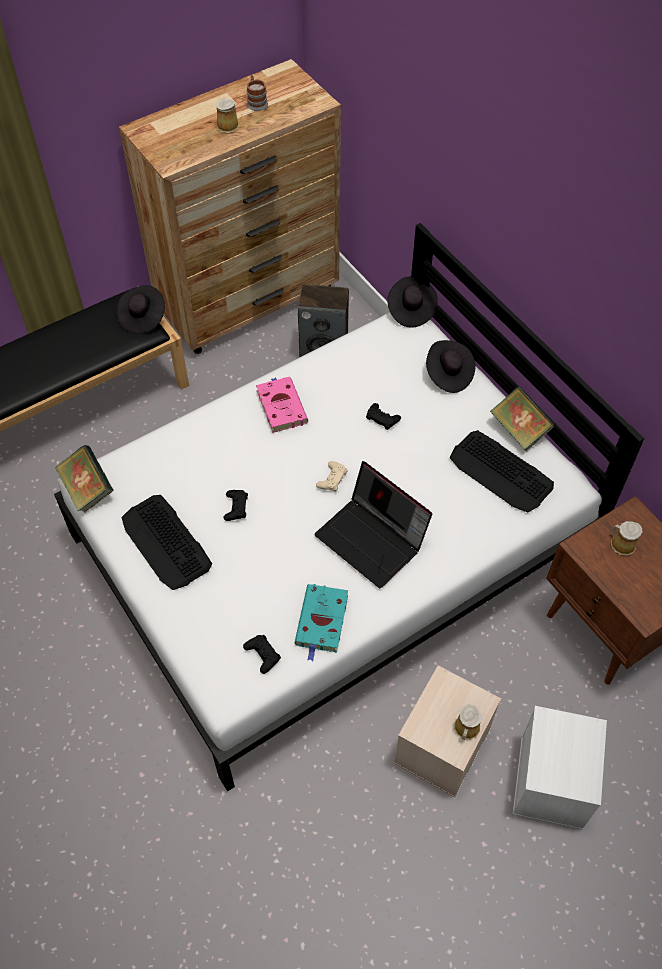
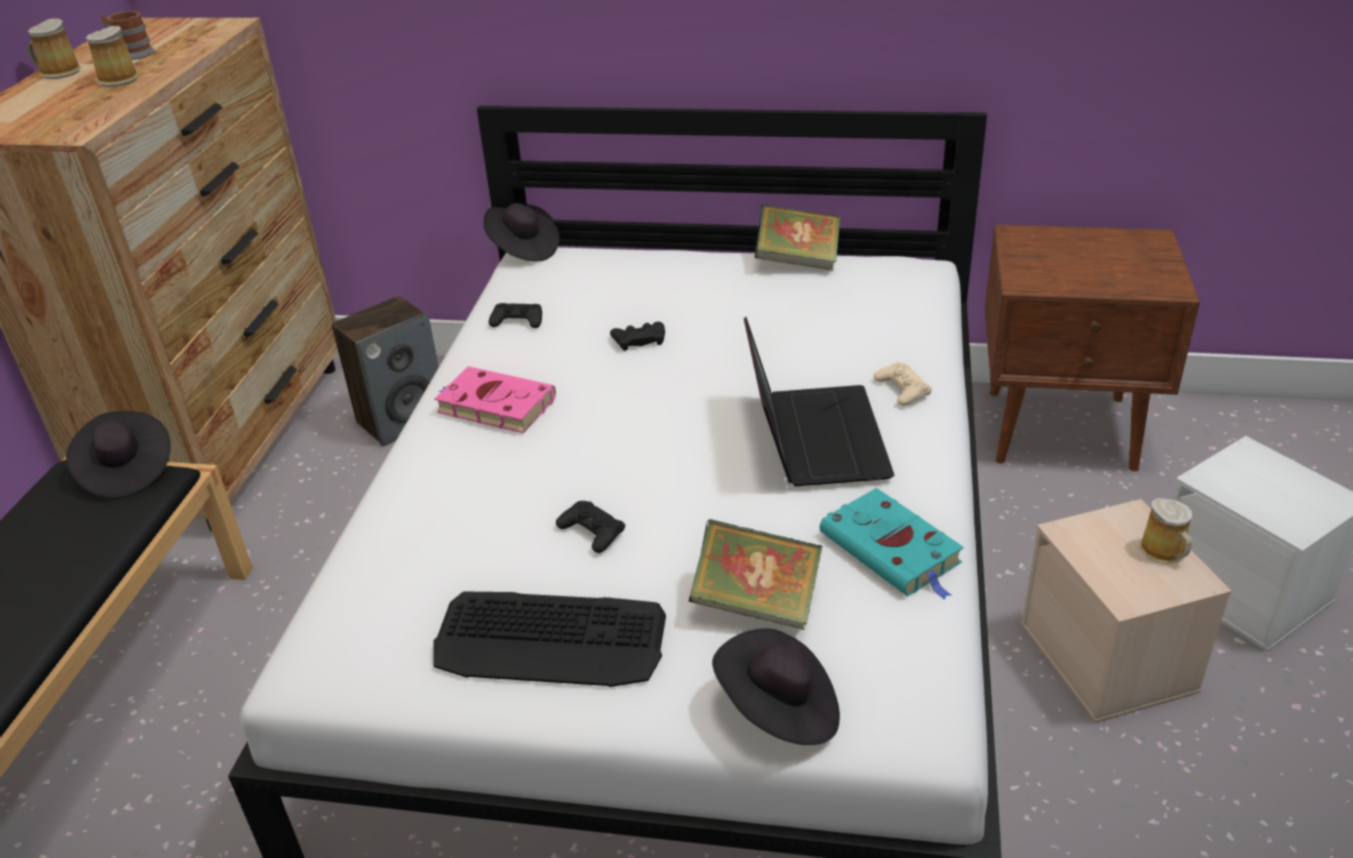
camera: 45 degrees left, 20 degrees down
book [55,445,113,513] -> book moved to [689,519,823,630]
black game controller [243,635,281,674] -> black game controller moved to [488,303,542,328]
laptop [314,461,432,588] -> laptop turned 90 degrees counterclockwise [744,317,894,486]
beige game controller [316,461,348,491] -> beige game controller moved to [874,362,932,406]
black hat [426,340,476,393] -> black hat moved to [712,628,840,745]
keyboard [450,430,554,513] -> none
mug [611,521,642,555] -> mug moved to [26,19,81,79]

